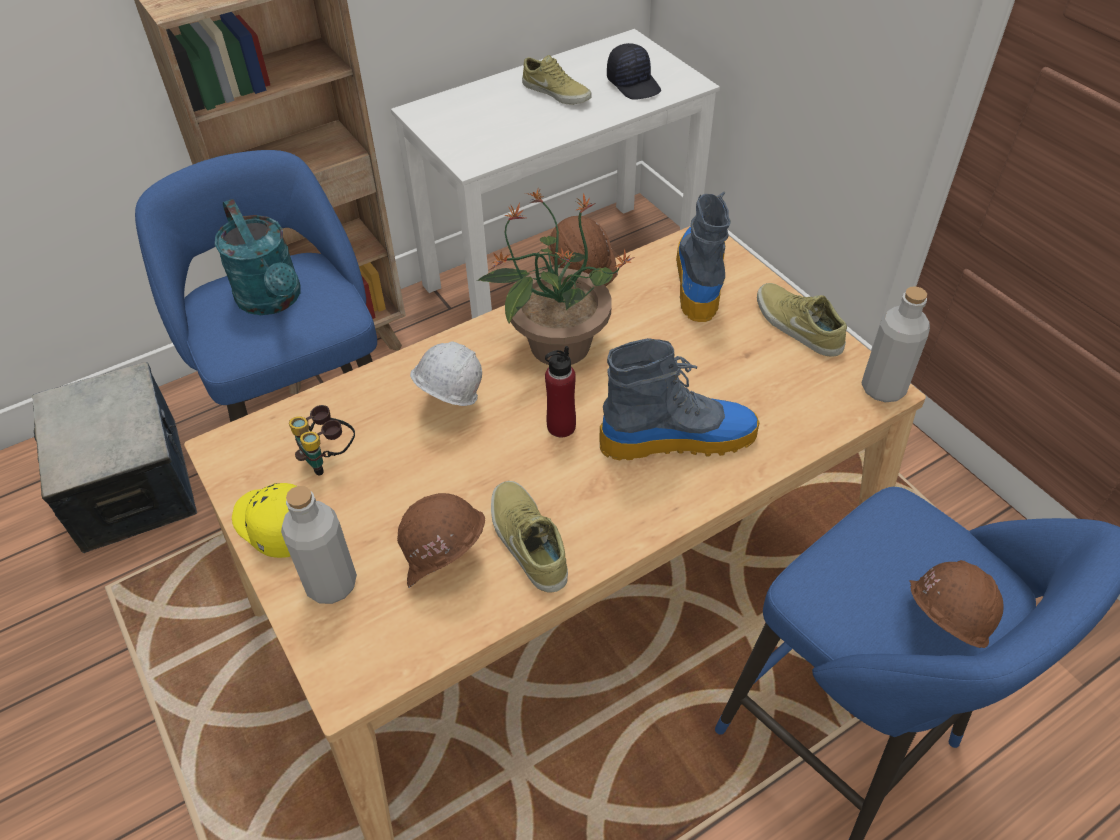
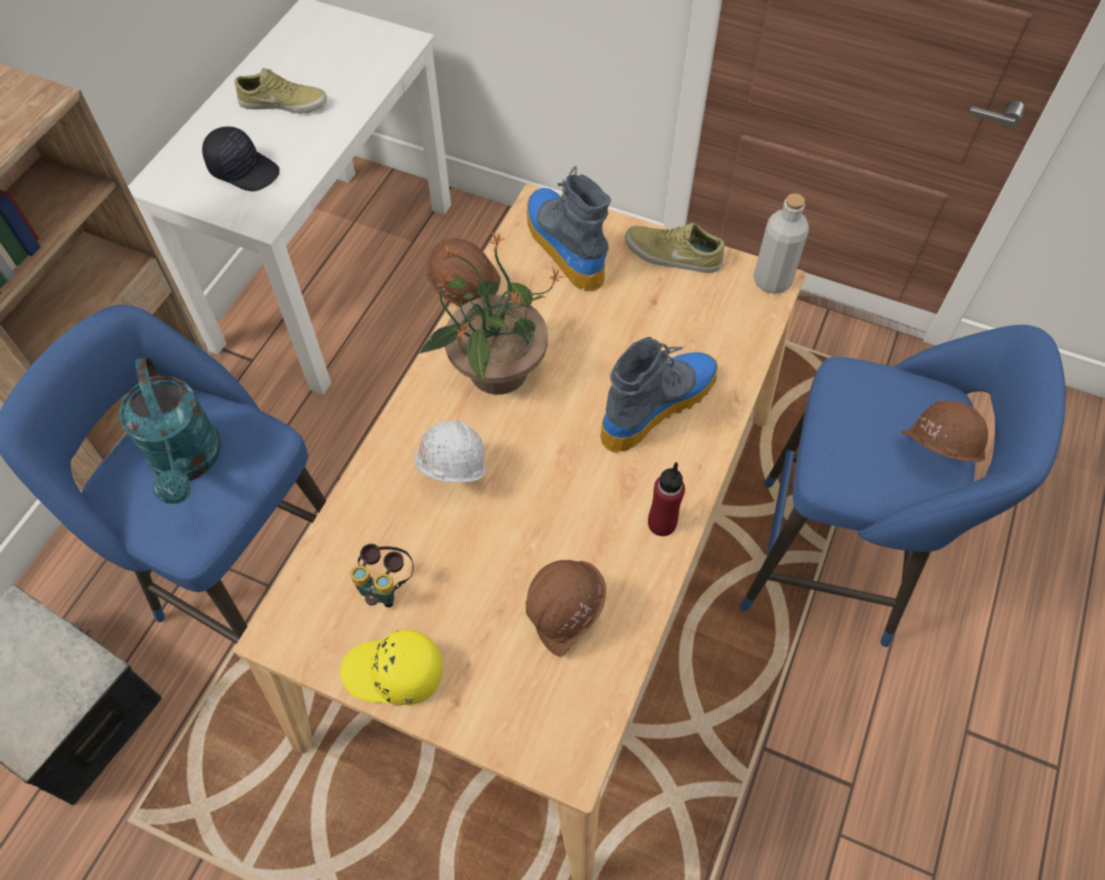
camera: 35 degrees left, 10 degrees up
turquoise watering can [215,199,300,315] -> turquoise watering can turned 45 degrees clockwise [119,357,221,504]
grey bottle [281,486,357,604] -> none
beige shoe [491,481,568,593] -> none
red bottle [545,346,576,437] -> red bottle moved to [648,462,685,536]
black cap [607,43,661,100] -> black cap moved to [202,127,280,191]

